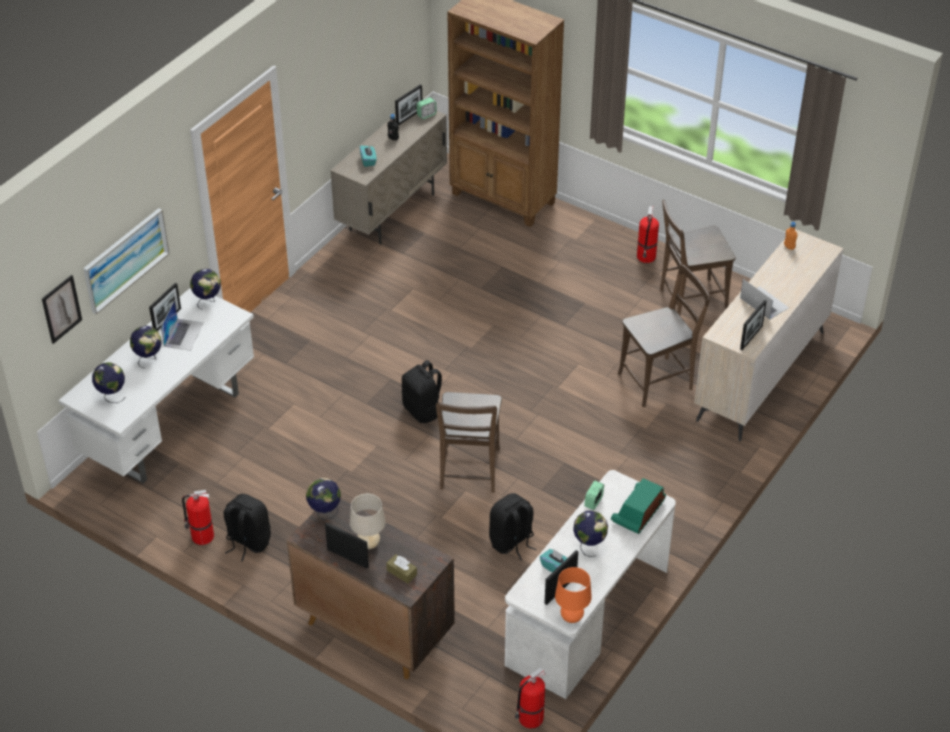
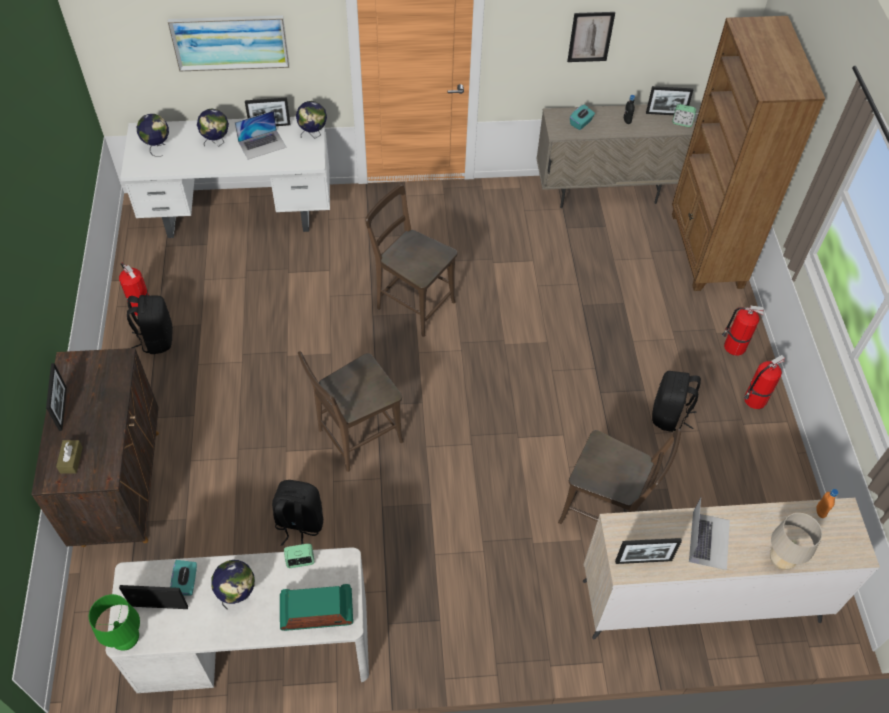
camera: 50 degrees right, 10 degrees up
picture [42,275,82,344] -> picture moved to [567,12,615,62]
globe [306,478,341,520] -> none
beige table lamp [350,494,385,549] -> beige table lamp moved to [770,513,822,570]
black backpack [402,360,442,423] -> black backpack moved to [652,371,701,432]
fire extinguisher [515,667,545,729] -> fire extinguisher moved to [722,306,764,356]
orange table lamp [555,567,592,623] -> green table lamp [89,594,140,650]
brown chair [660,200,736,315] -> brown chair moved to [365,184,457,337]

